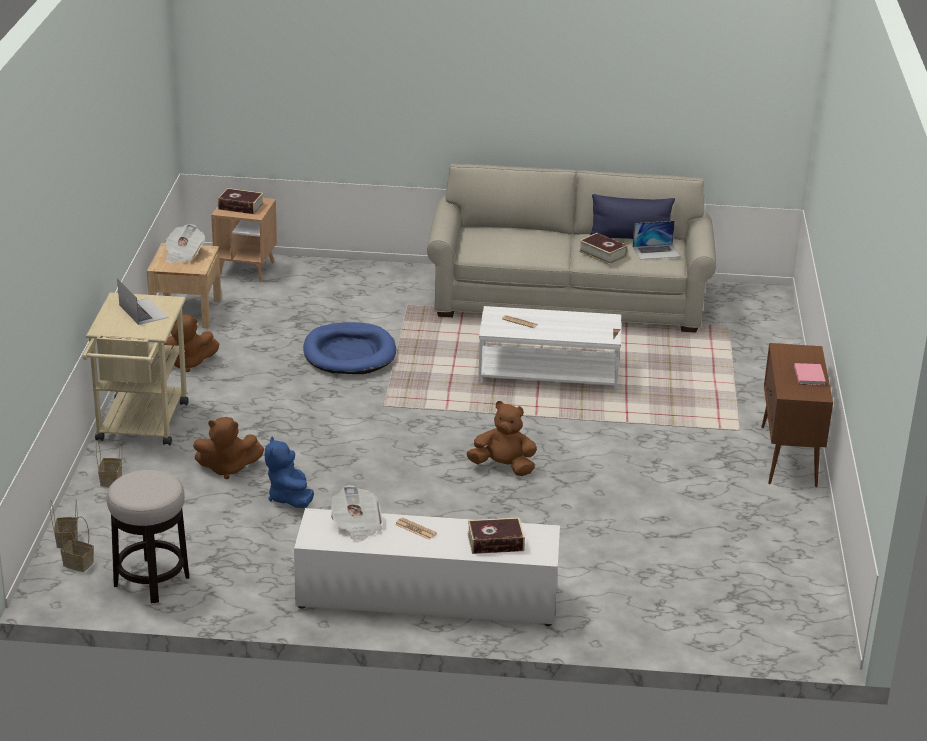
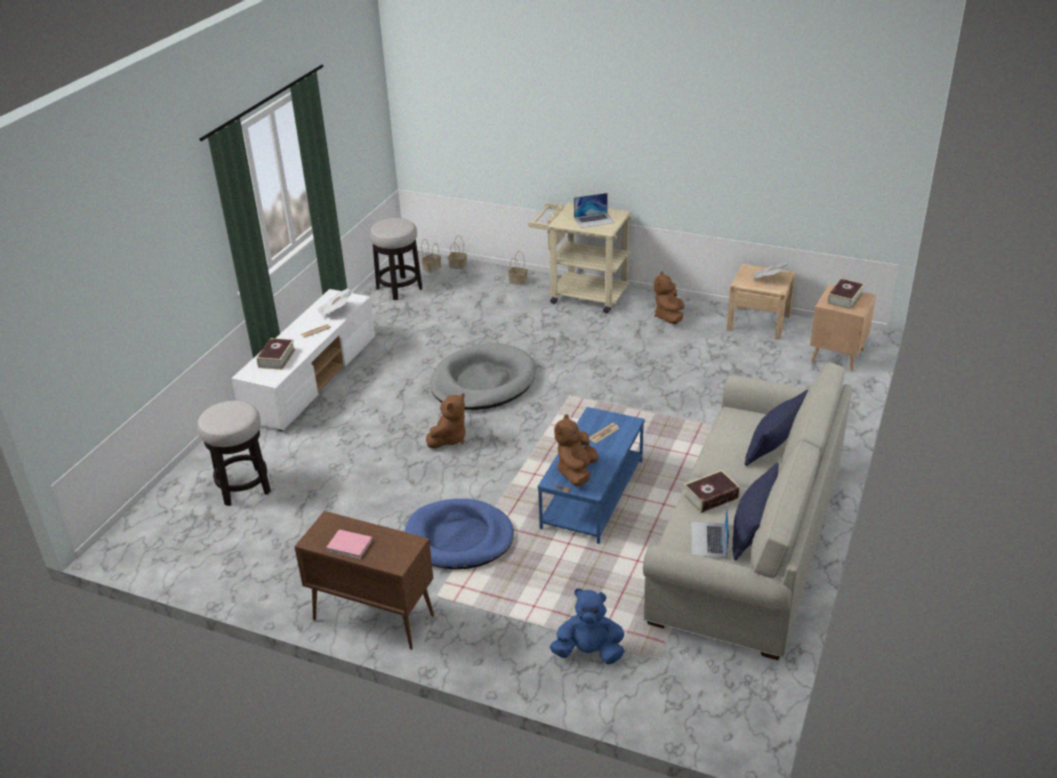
camera: 110 degrees right, 5 degrees up
brown plush toy [193,417,264,480] -> brown plush toy moved to [554,414,599,486]
blue plush toy [265,436,314,508] -> blue plush toy moved to [550,588,625,664]
blue dog bed [303,322,396,374] -> blue dog bed moved to [405,499,514,569]
white coffee table [478,306,621,393] -> blue coffee table [538,407,645,544]
none -> stool [197,401,271,506]
none -> grey dog bed [430,343,536,410]
none -> blue pillow [745,390,808,466]

